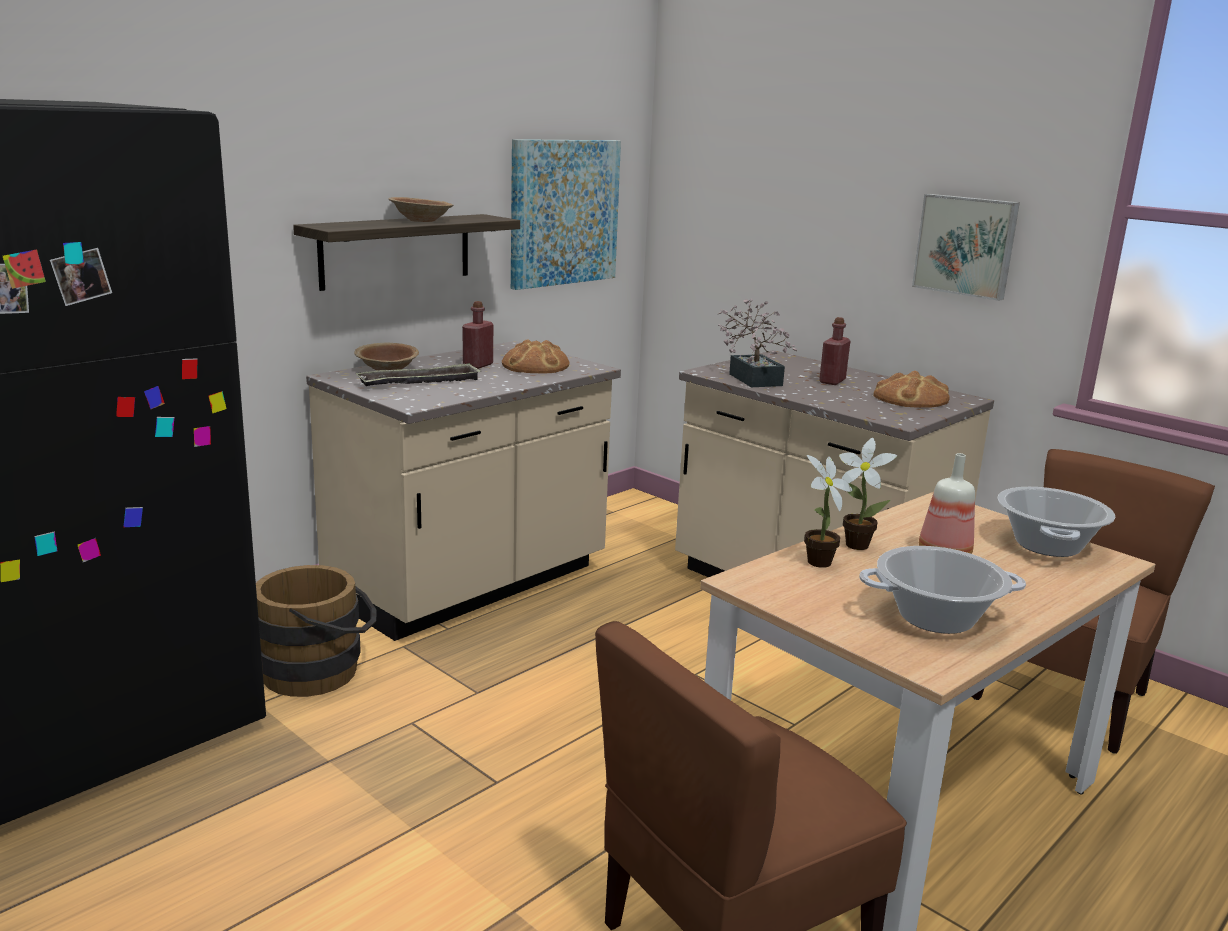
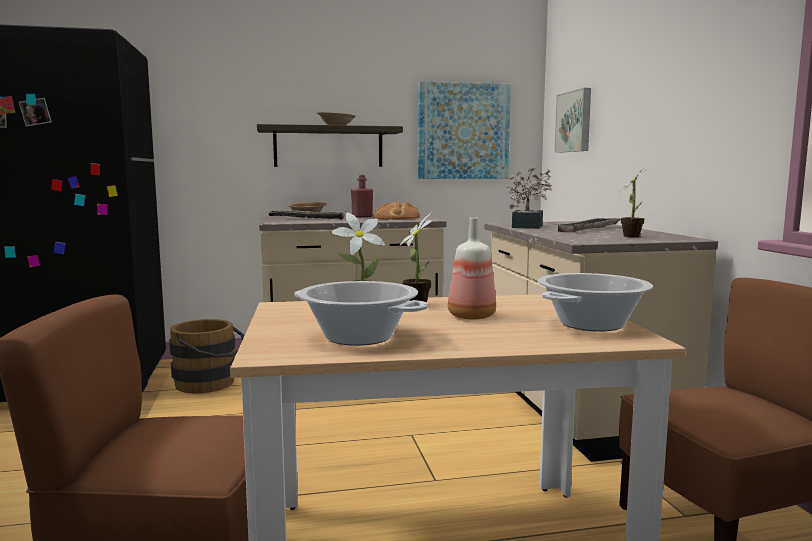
camera: 35 degrees right, 10 degrees down
red bottle [819,317,850,385] -> tray [555,218,621,232]
bread [873,370,950,408] -> potted plant [621,164,650,237]
picture [912,194,1020,301] -> picture moved to [555,88,591,153]

